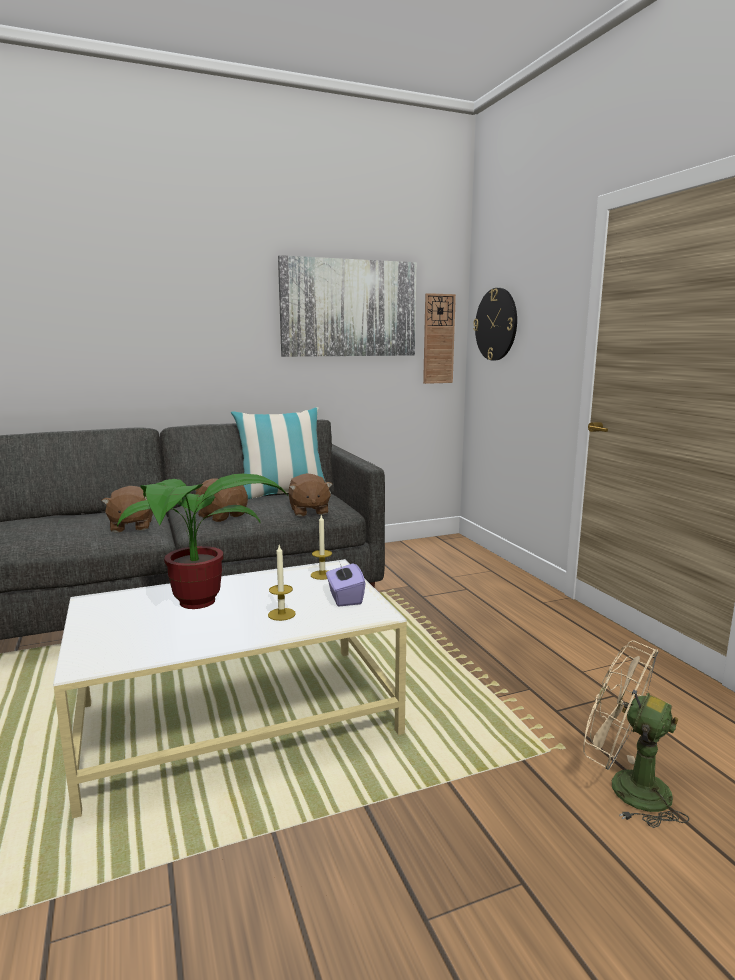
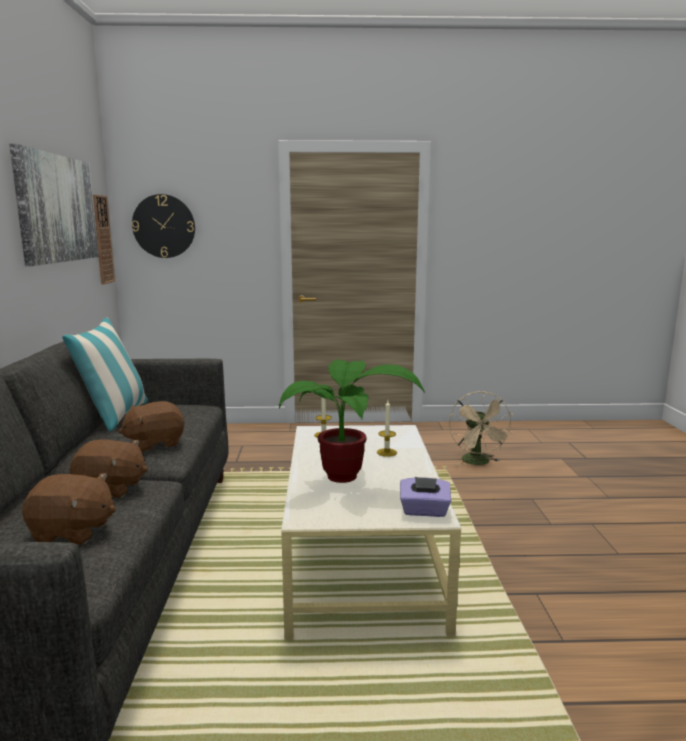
camera: 70 degrees left, 0 degrees up
brown plush toy [288,473,333,517] -> brown plush toy moved to [22,473,116,545]
purple tissue box [326,558,366,607] -> purple tissue box moved to [400,477,451,517]
beige fan [583,640,689,828] -> beige fan turned 60 degrees counterclockwise [449,391,513,465]

